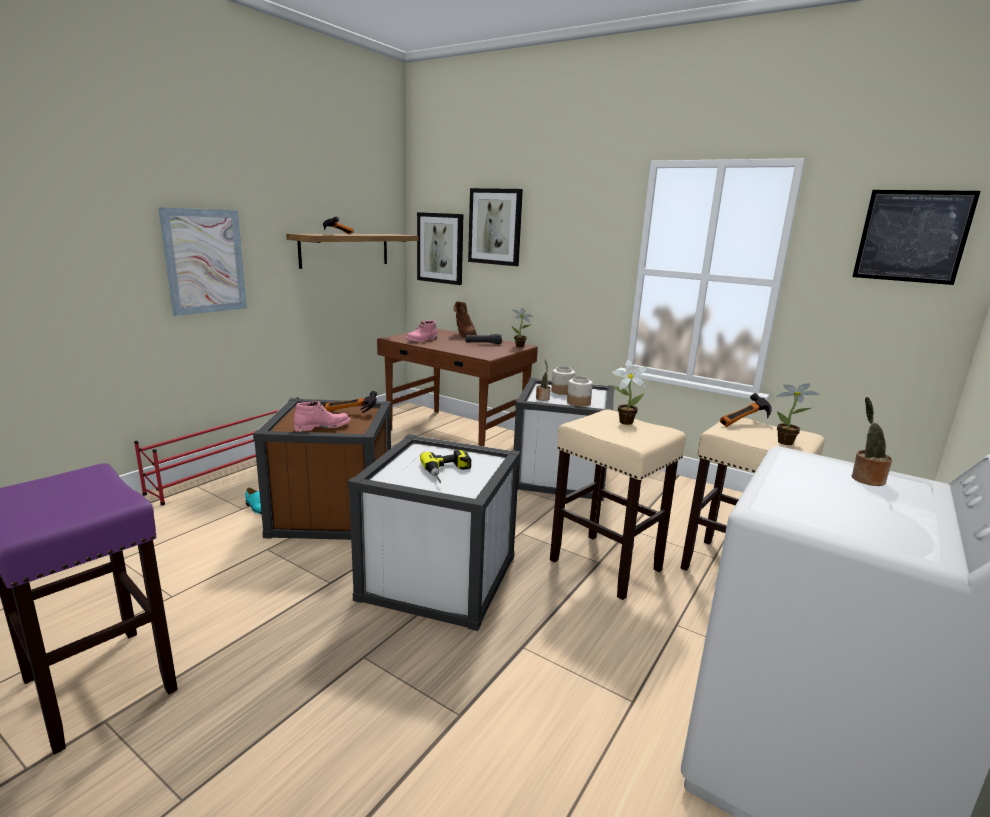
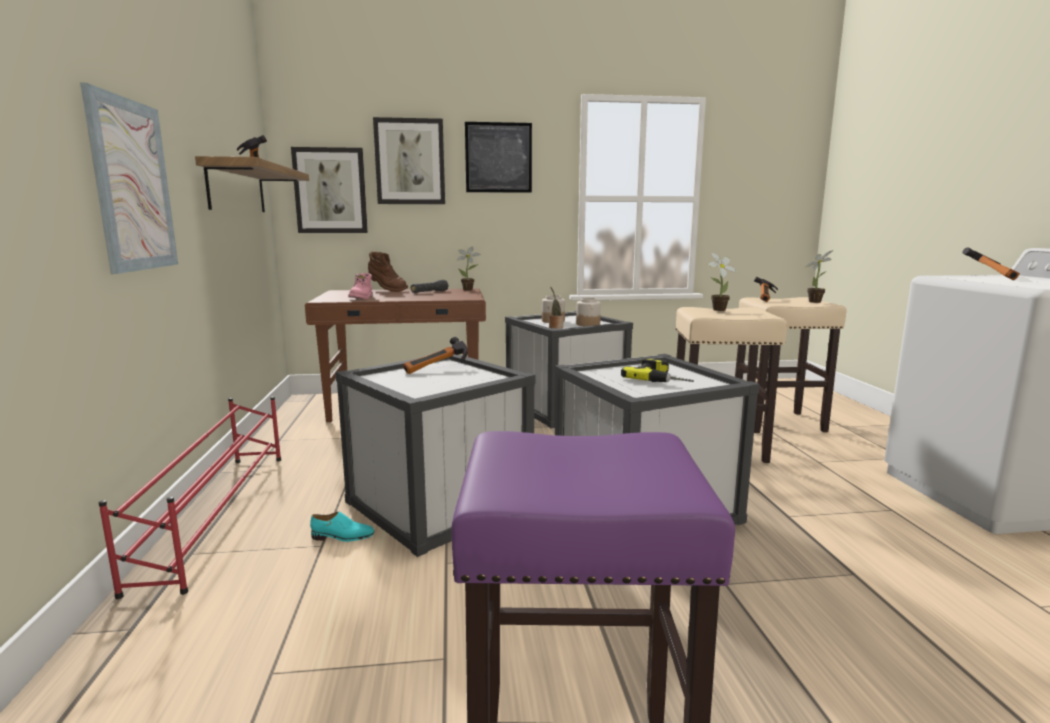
camera: 40 degrees left, 5 degrees down
brown storage box [253,398,391,540] -> white storage box [335,353,535,557]
pink boot [294,401,350,432] -> none
picture [852,190,981,285] -> picture moved to [465,122,532,193]
potted plant [852,397,892,486] -> hammer [962,248,1020,280]

